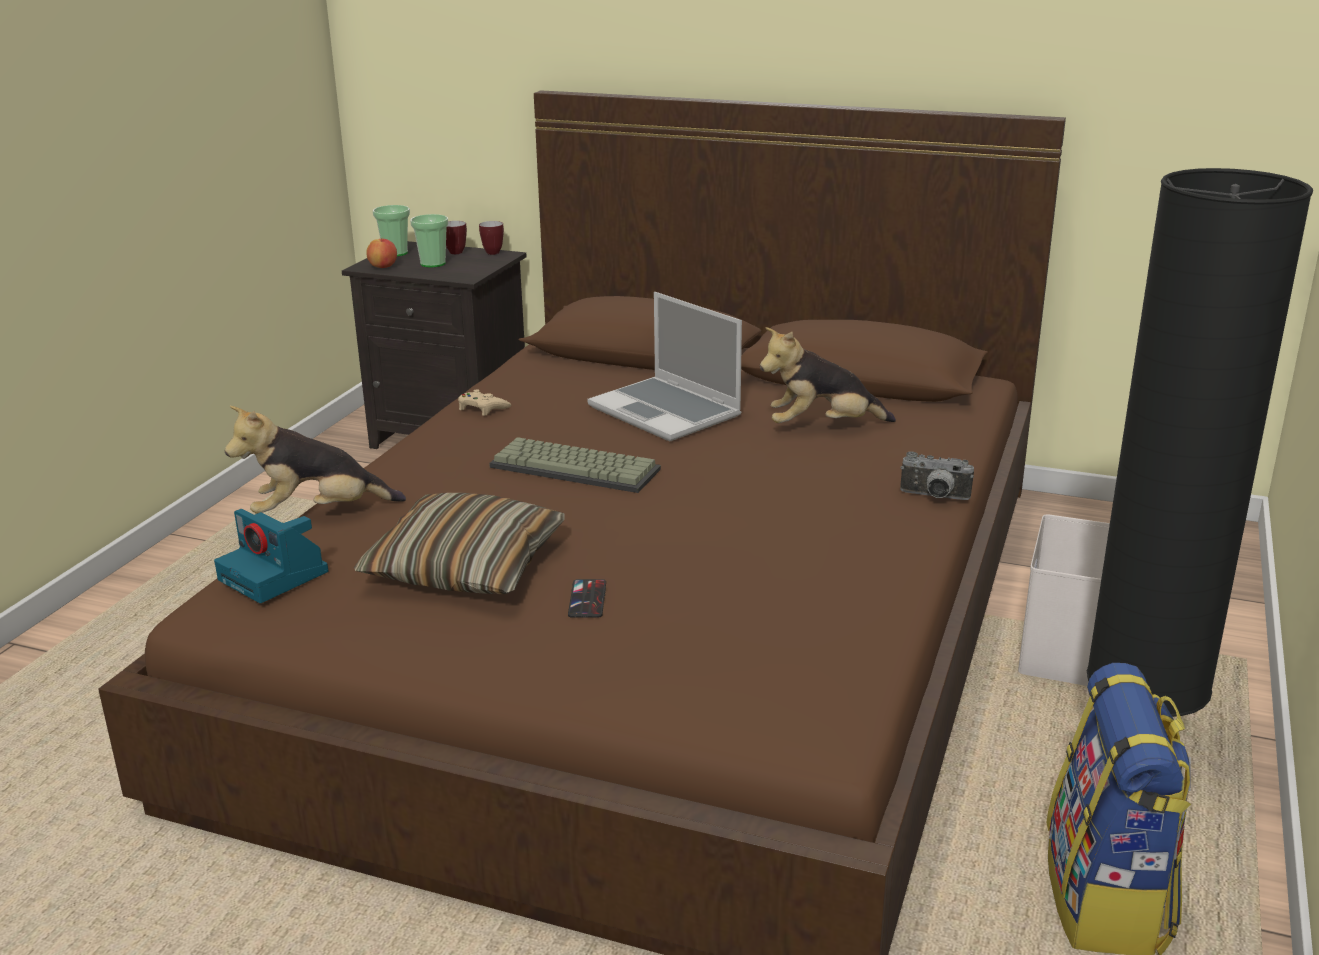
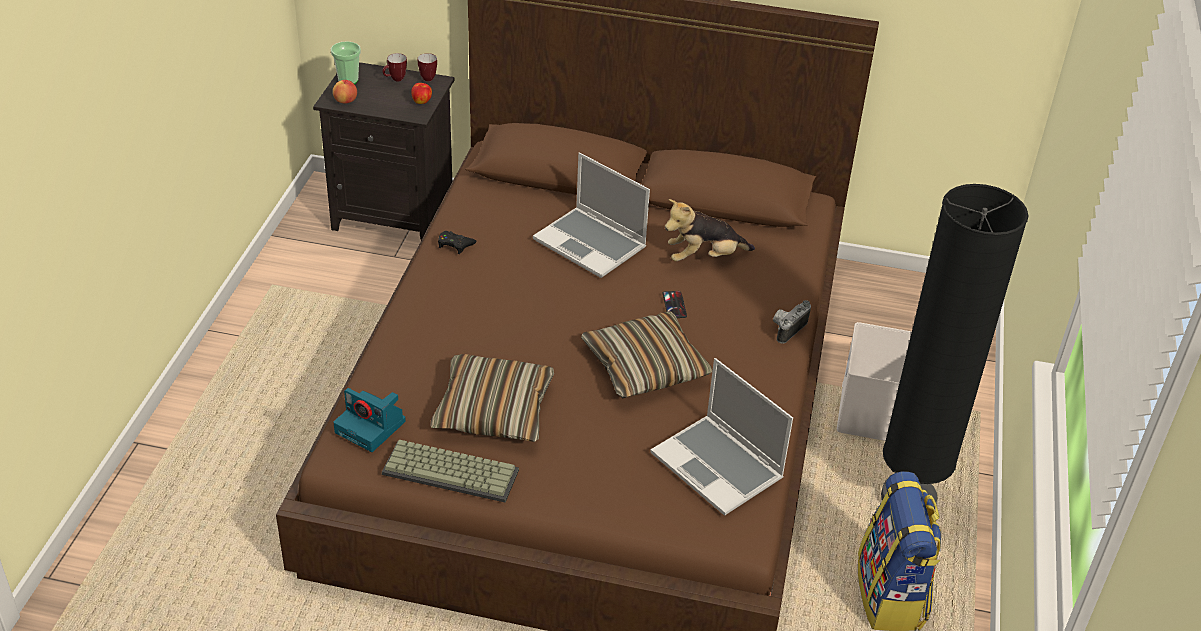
camera: 10 degrees left, 15 degrees up
plush toy [225,406,406,514] -> none
cup [410,214,448,267] -> none
beige game controller [458,390,511,416] -> black game controller [438,231,477,254]
keyboard [489,437,661,493] -> keyboard moved to [382,440,519,503]
phone [568,579,606,618] -> phone moved to [663,291,687,318]
camera [900,452,974,500] -> camera turned 120 degrees clockwise [773,300,811,344]
none -> apple [411,83,432,104]
none -> pillow [581,311,713,398]
none -> laptop [650,358,793,516]

